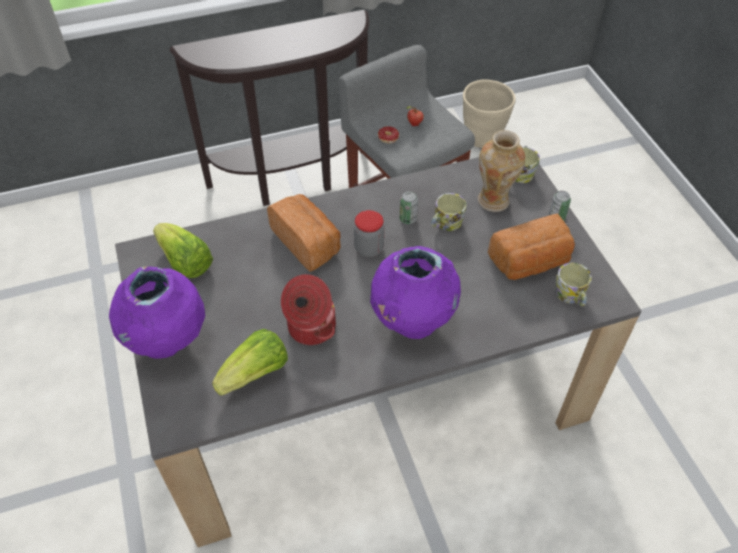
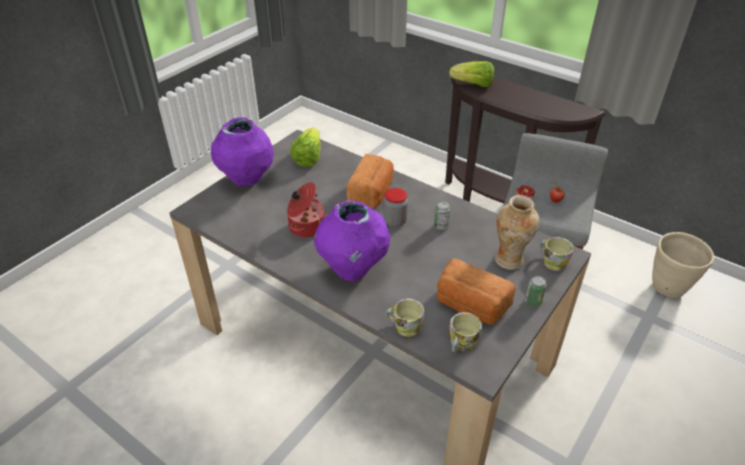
camera: 55 degrees right, 10 degrees down
lettuce [212,329,288,396] -> lettuce moved to [449,61,494,87]
mug [431,193,466,231] -> mug moved to [386,299,424,337]

